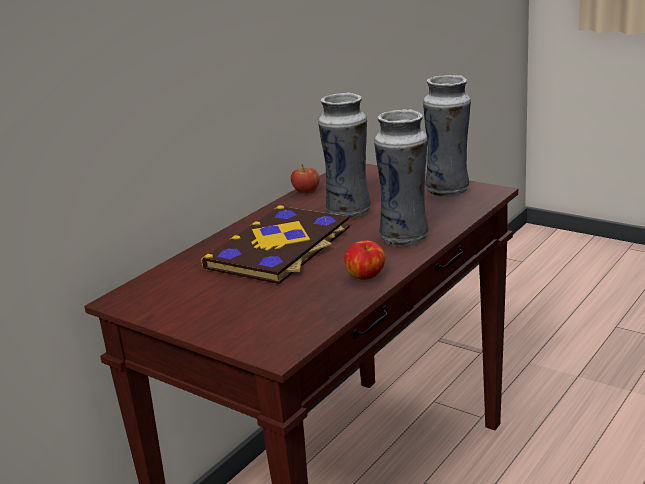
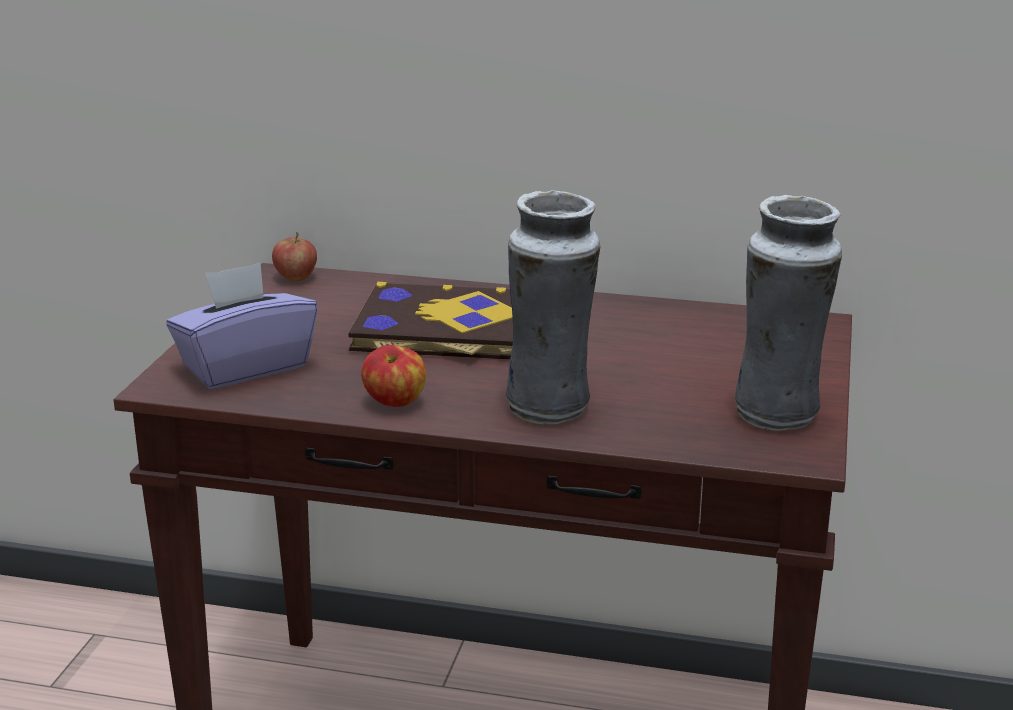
camera: 65 degrees right, 0 degrees up
apple [291,164,320,194] -> apple moved to [272,232,317,282]
vase [318,93,371,219] -> none
none -> purple tissue box [166,263,318,389]

